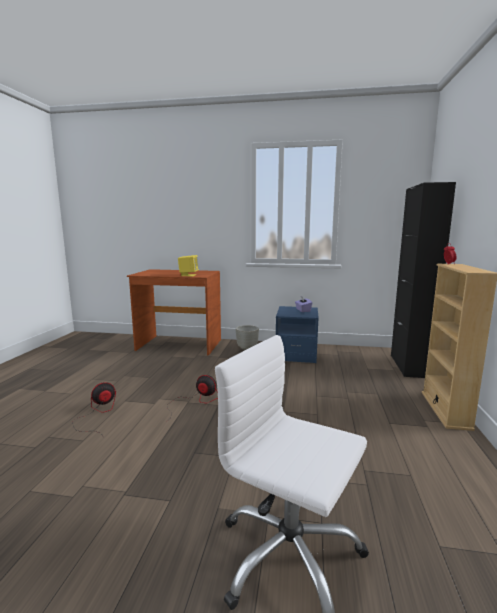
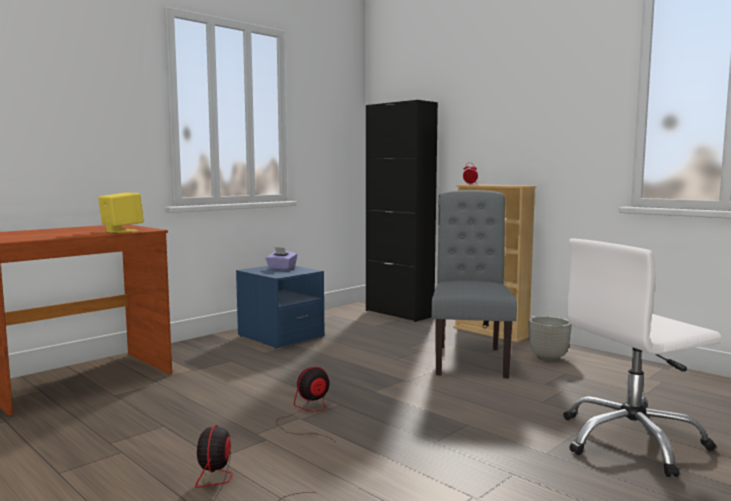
camera: 55 degrees left, 5 degrees down
grey planter [236,325,259,350] -> grey planter moved to [528,316,572,361]
none -> grey chair [432,190,517,378]

